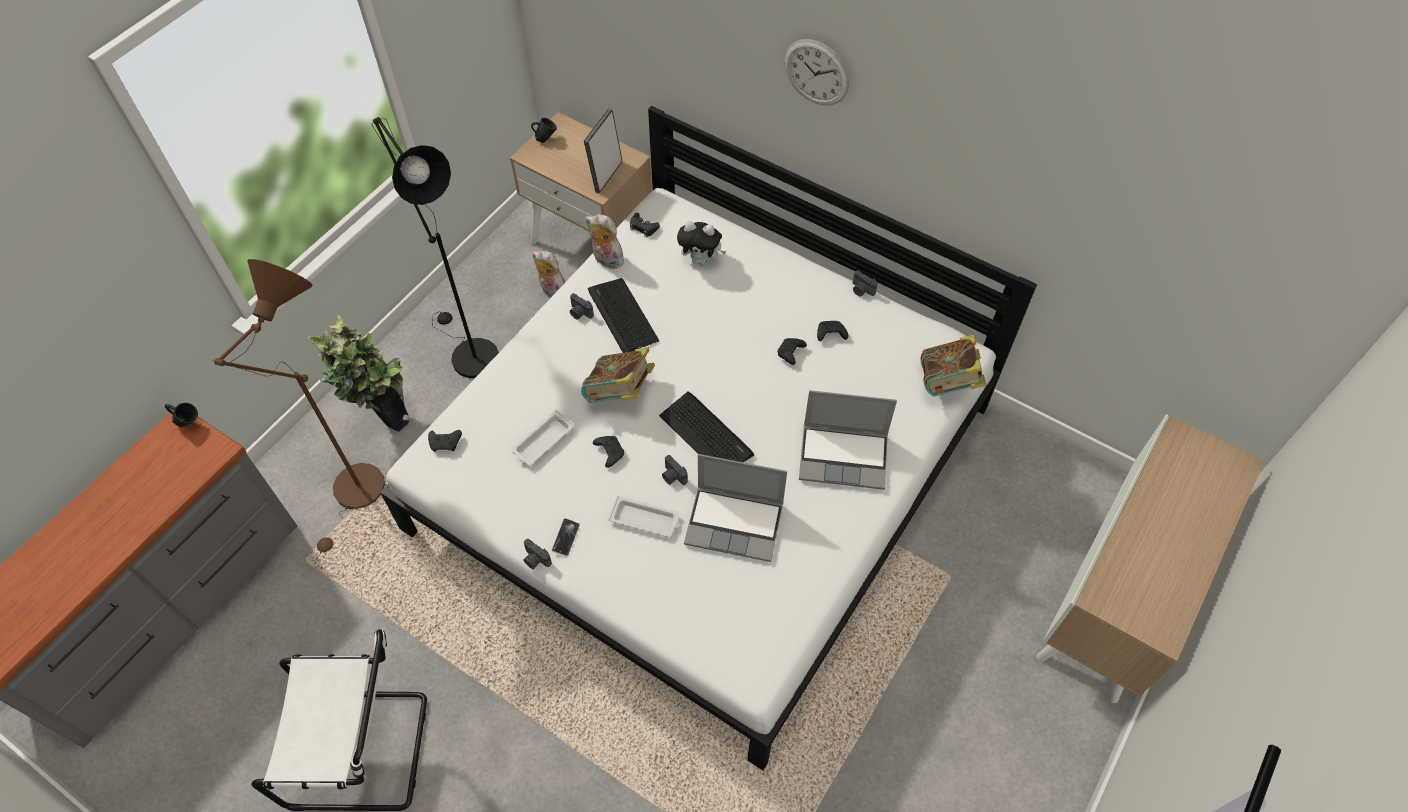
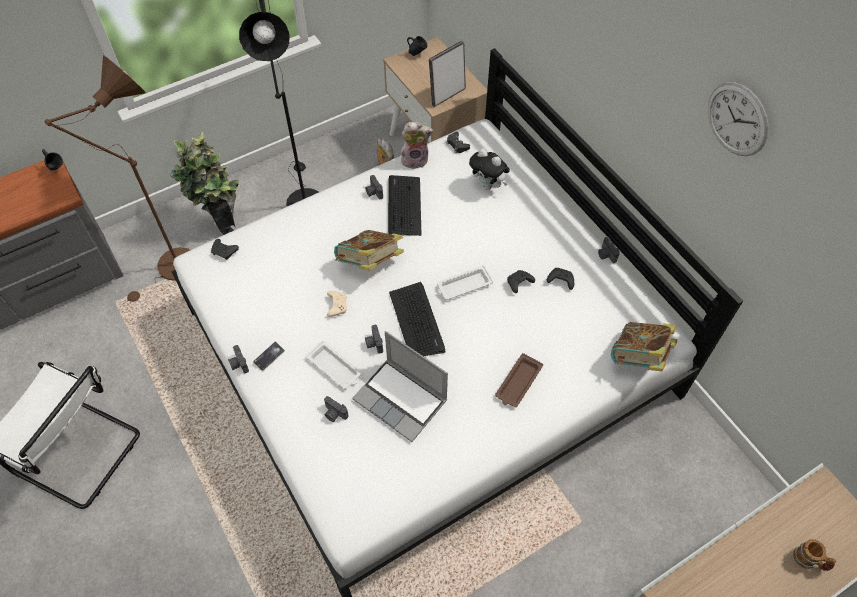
camera: 25 degrees right, 0 degrees up
white tray [511,410,575,465] -> white tray moved to [437,265,494,300]
plush toy [586,214,624,269] -> plush toy turned 120 degrees clockwise [401,122,433,169]
black game controller [593,436,624,468] -> beige game controller [327,291,347,317]
wall clock [784,39,849,105] -> wall clock moved to [708,82,769,156]
laptop [799,390,897,490] -> brown tray [495,353,543,407]
none -> camera [324,396,349,422]
none -> mug [793,539,836,571]

